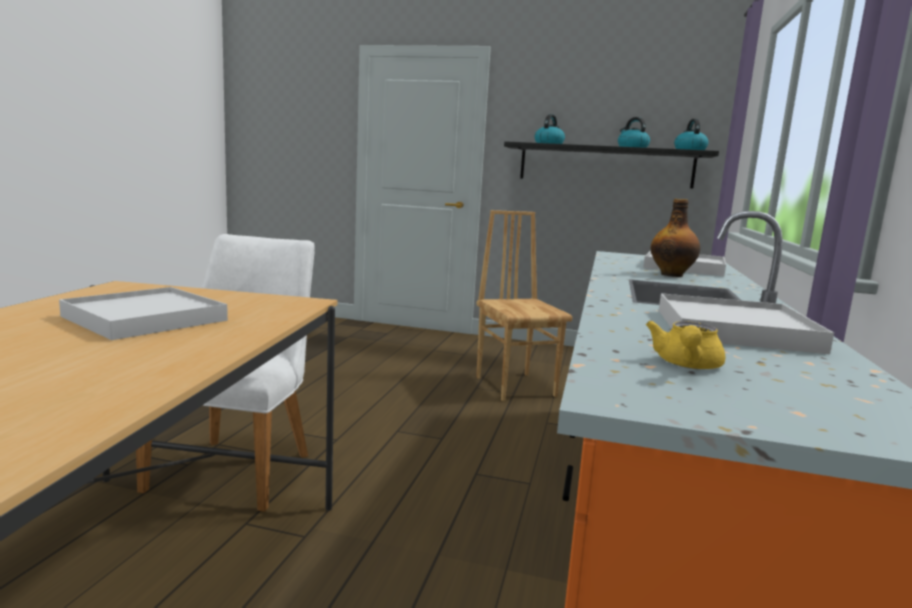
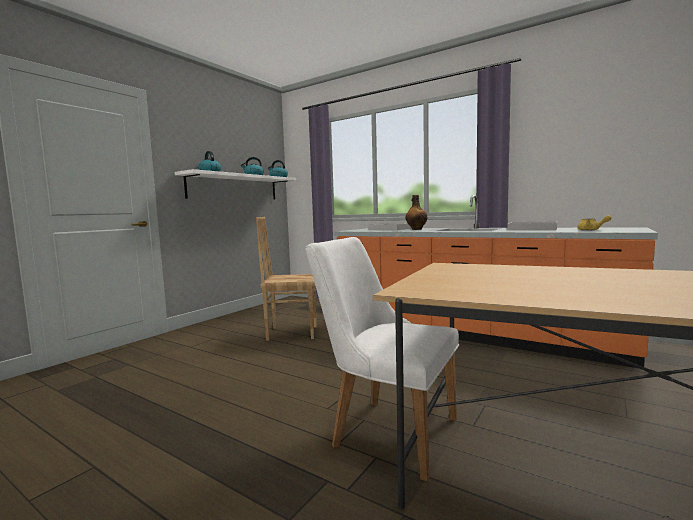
camera: 70 degrees left, 5 degrees down
white tray [59,287,228,340] -> none
black shelf [504,141,719,188] -> white shelf [174,169,296,200]

